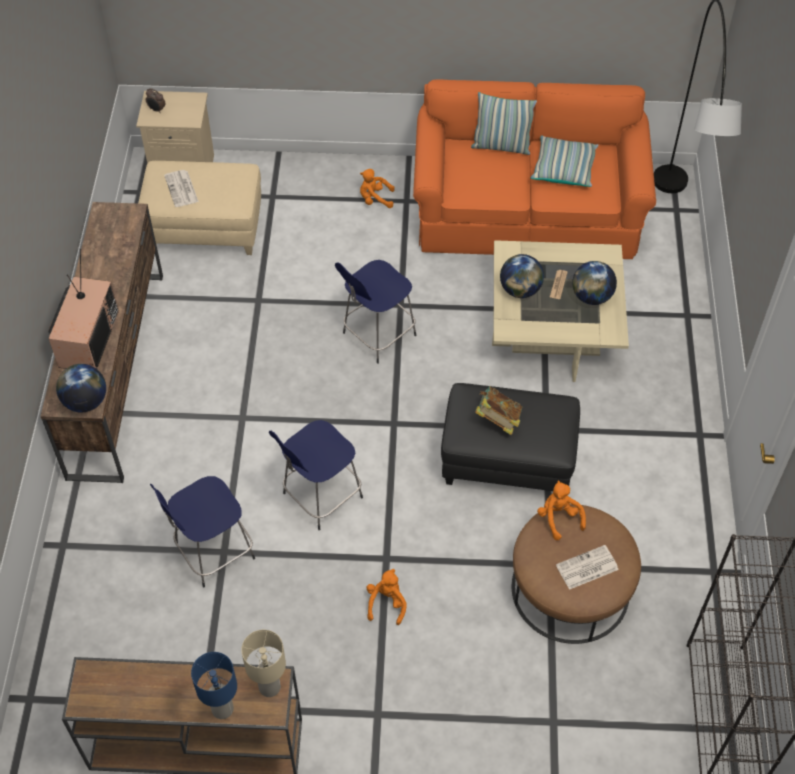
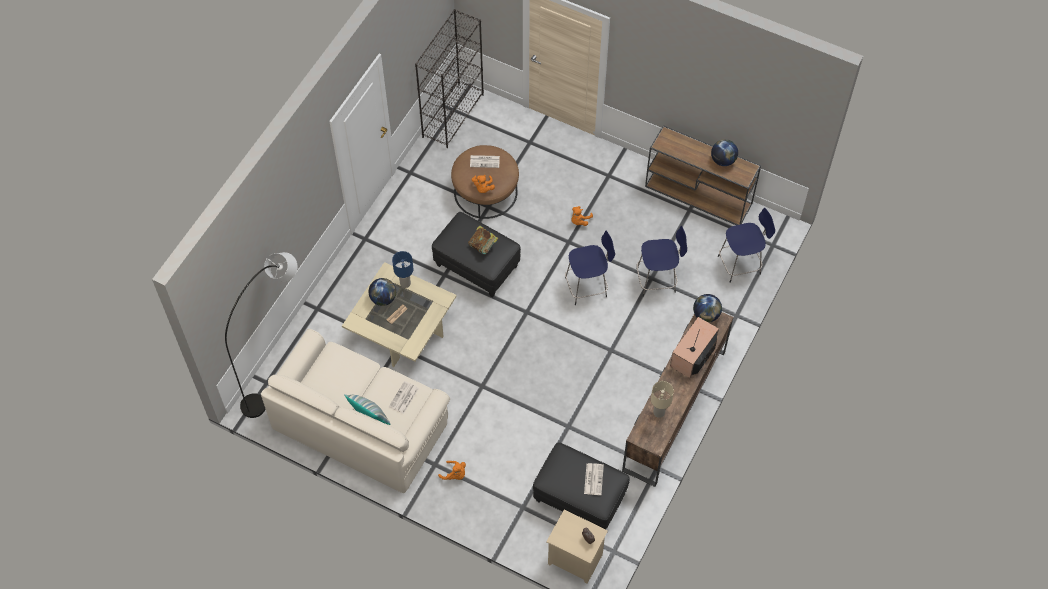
camera: 155 degrees left, 5 degrees up
beige ottoman [138,161,261,255] -> black ottoman [533,442,630,529]
blue table lamp [191,652,237,719] -> blue table lamp moved to [392,251,414,288]
beige table lamp [241,630,286,697] -> beige table lamp moved to [651,381,674,418]
blue stool [335,260,416,364] -> blue stool moved to [718,208,775,283]
orange sofa [413,79,656,259] -> beige sofa [261,329,450,493]
globe [500,254,544,298] -> globe moved to [711,139,738,166]
pillow [531,135,598,187] -> none
none -> newspaper [389,381,419,414]

